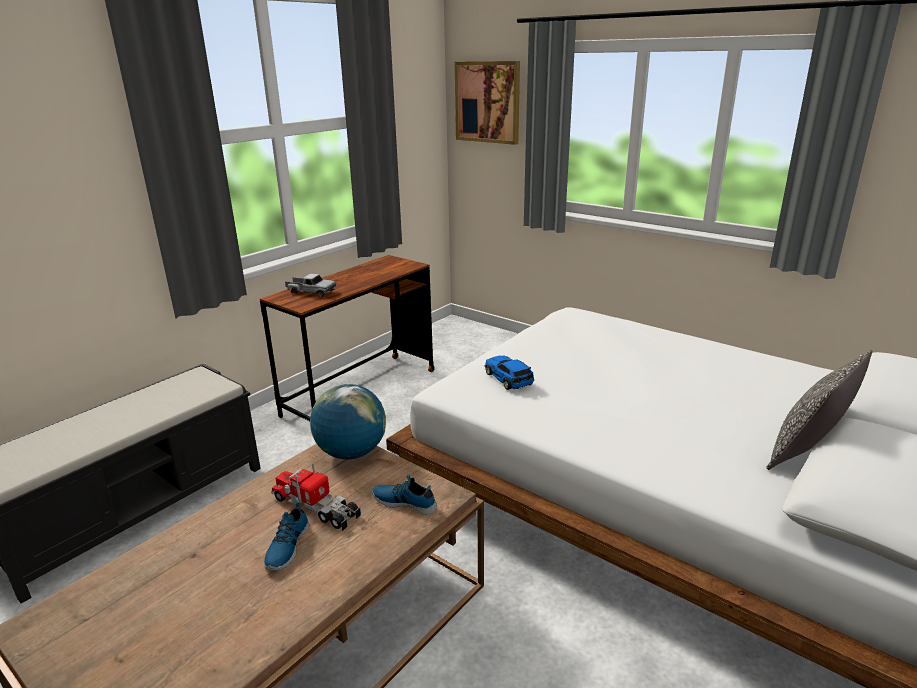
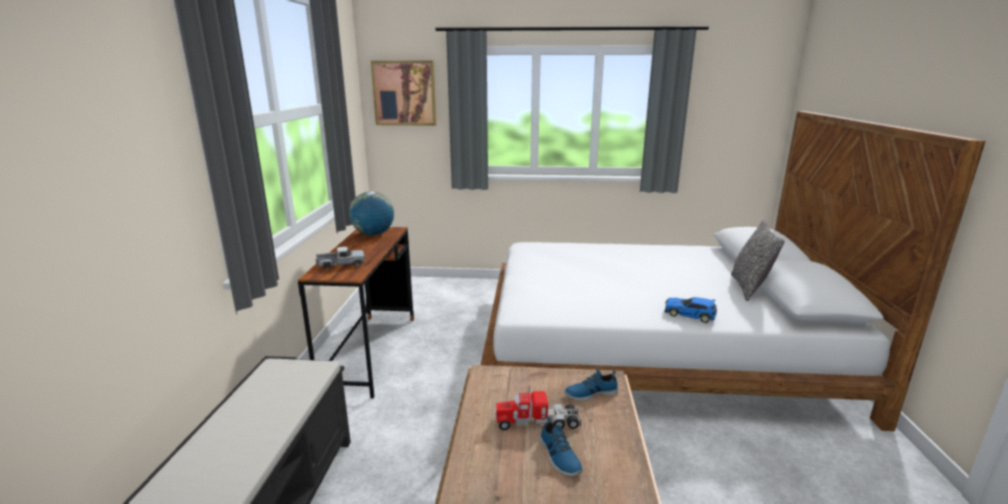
camera: 35 degrees left, 5 degrees down
globe [310,384,386,459] -> globe moved to [349,191,394,235]
toy car [485,355,534,390] -> toy car moved to [665,297,717,323]

